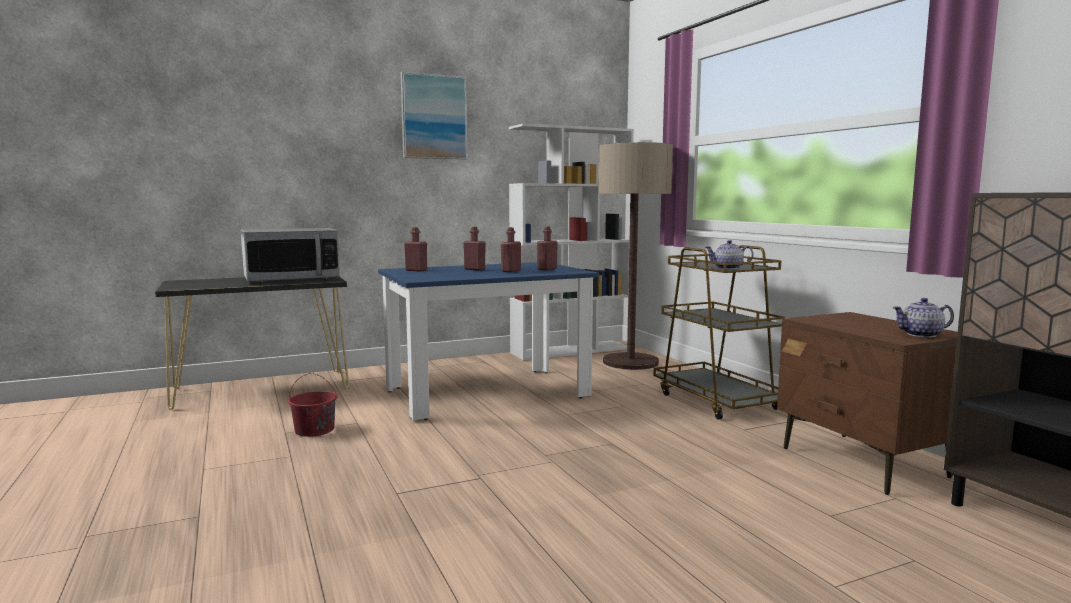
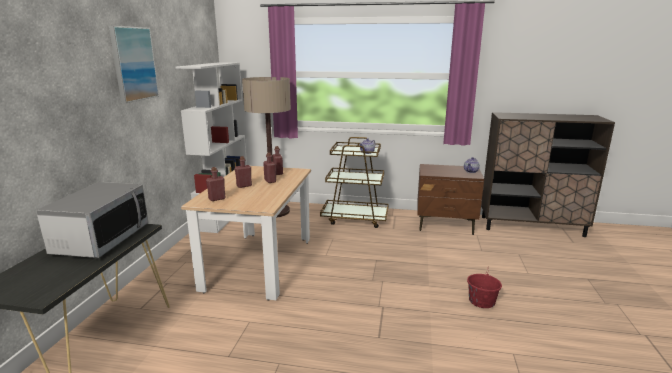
camera: 55 degrees left, 10 degrees up
red bucket [288,373,337,437] -> red bucket moved to [467,266,502,308]
blue dining table [378,262,598,420] -> beige dining table [181,166,311,301]

